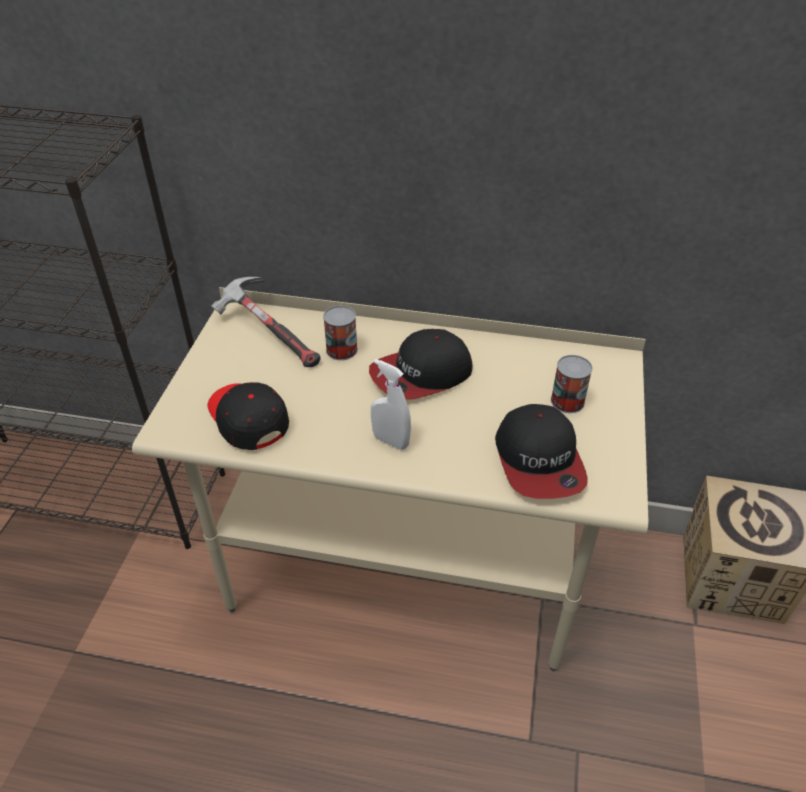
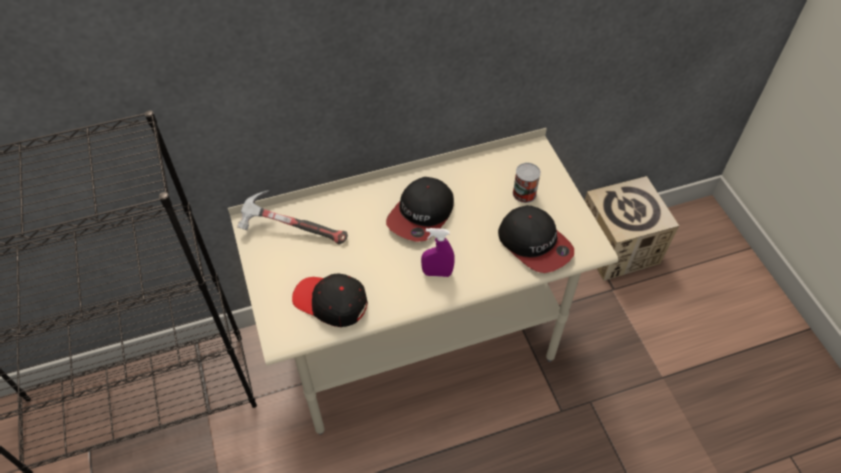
camera: 30 degrees left, 10 degrees up
can [323,306,358,360] -> none
white spray bottle [371,359,411,450] -> purple spray bottle [421,228,455,277]

